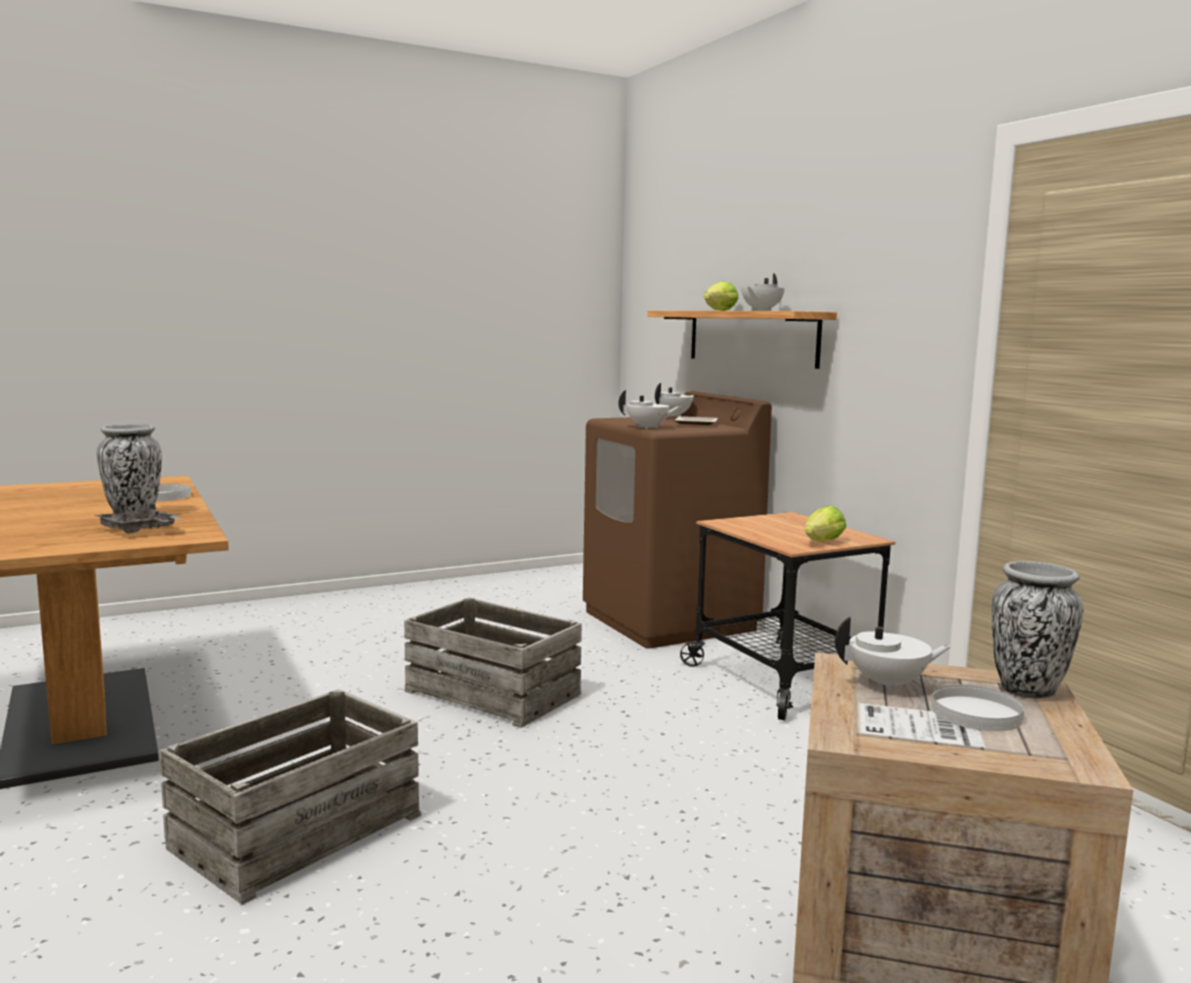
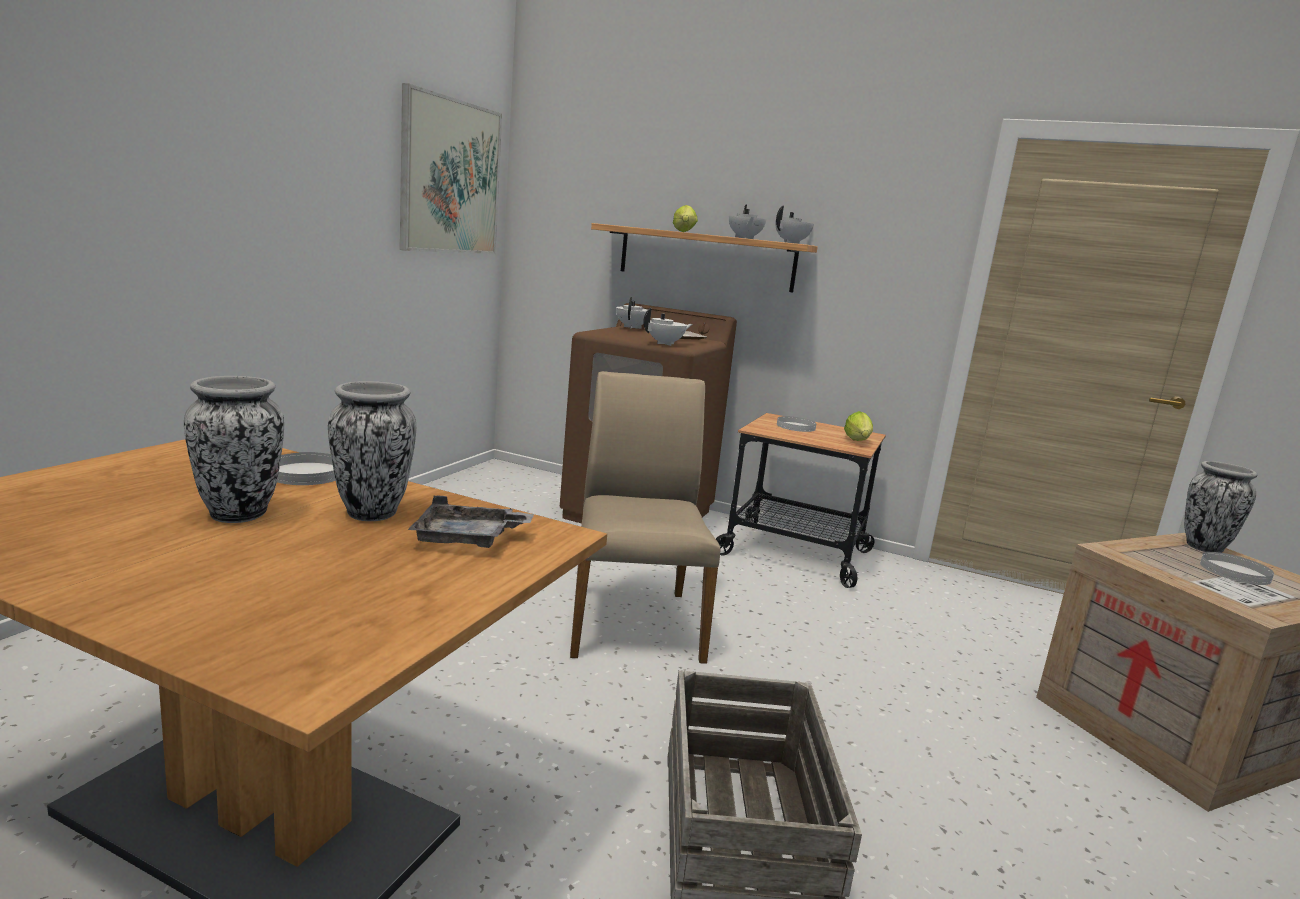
camera: 40 degrees left, 5 degrees up
crate [404,597,582,728] -> beige chair [570,371,720,664]
white teapot [835,617,952,693] -> white teapot moved to [775,205,814,244]
none -> vase [184,376,284,523]
none -> picture [400,83,502,254]
none -> white plate [777,416,817,432]

